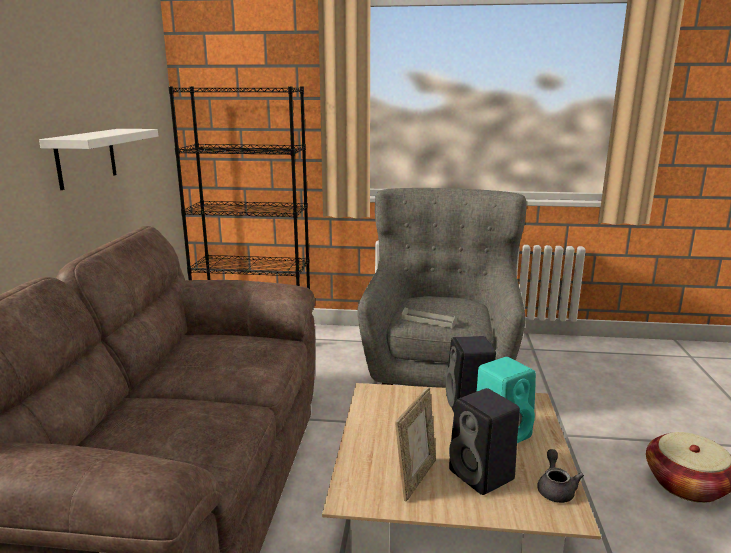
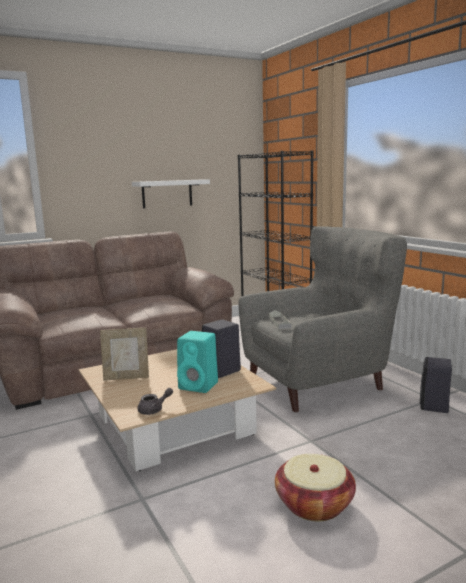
camera: 55 degrees right, 5 degrees down
black speaker [449,388,520,495] -> black speaker moved to [420,357,452,413]

